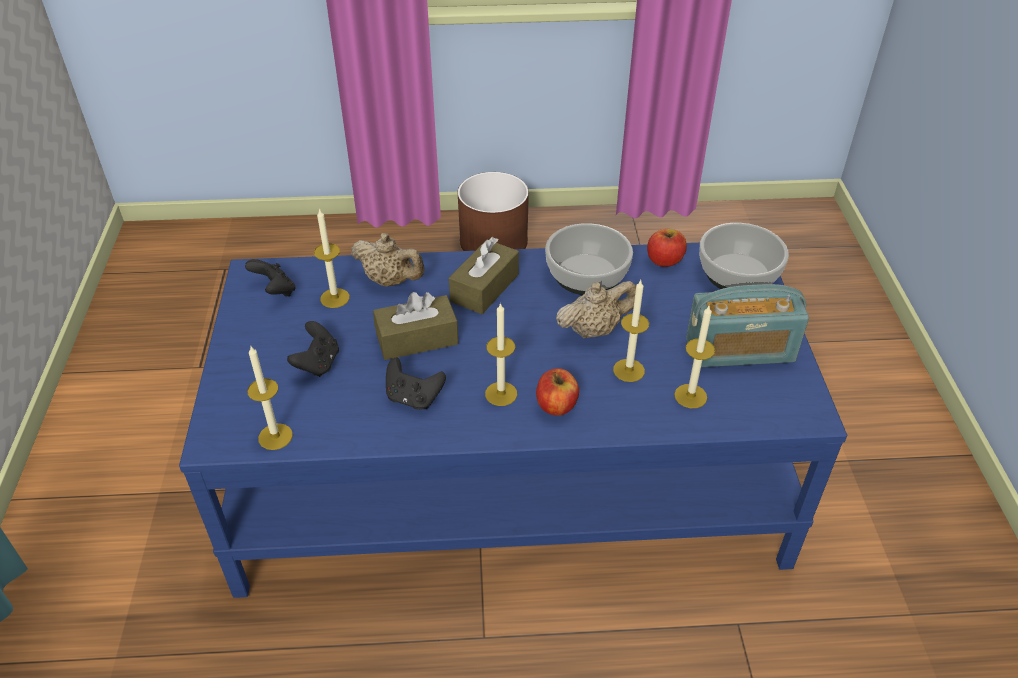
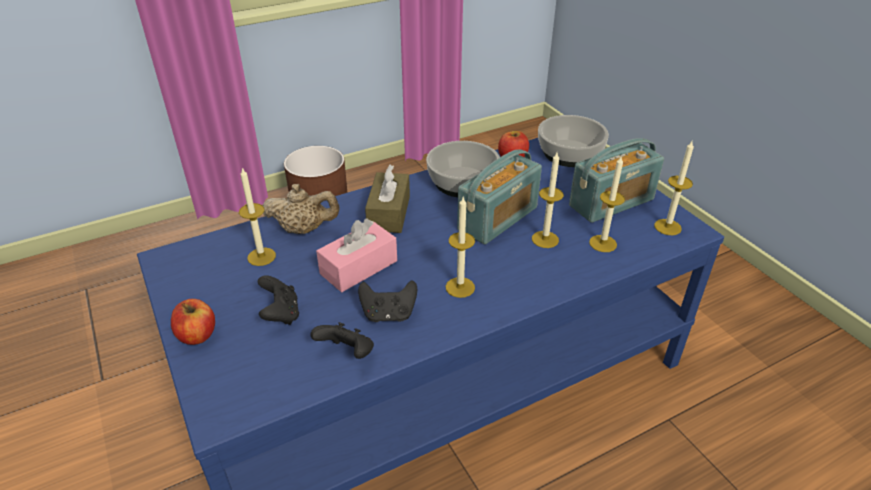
camera: 25 degrees left, 5 degrees down
black game controller [245,259,296,297] -> black game controller moved to [310,322,374,359]
candle [247,346,293,450] -> candle moved to [654,141,694,235]
brown tissue box [373,292,459,360] -> pink tissue box [316,218,397,292]
apple [536,368,579,416] -> apple moved to [171,299,215,345]
beige teapot [556,281,636,338] -> radio [457,149,542,244]

